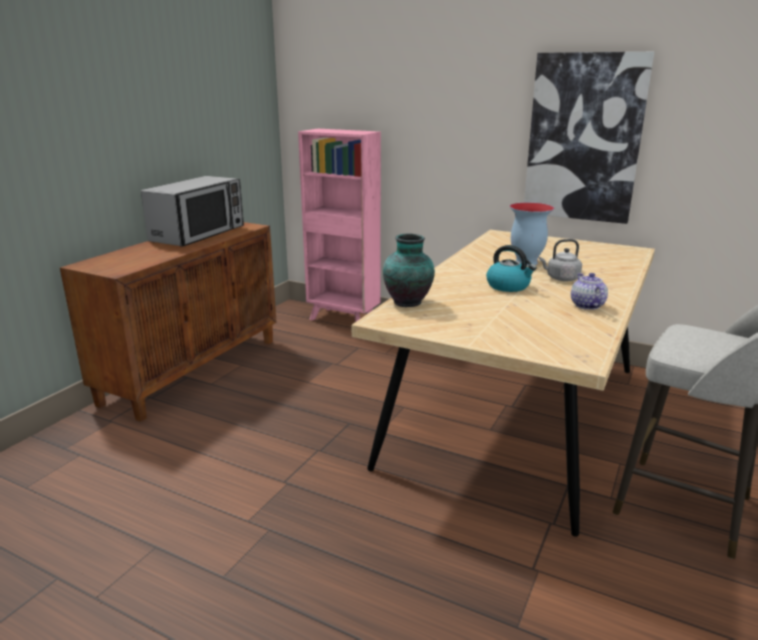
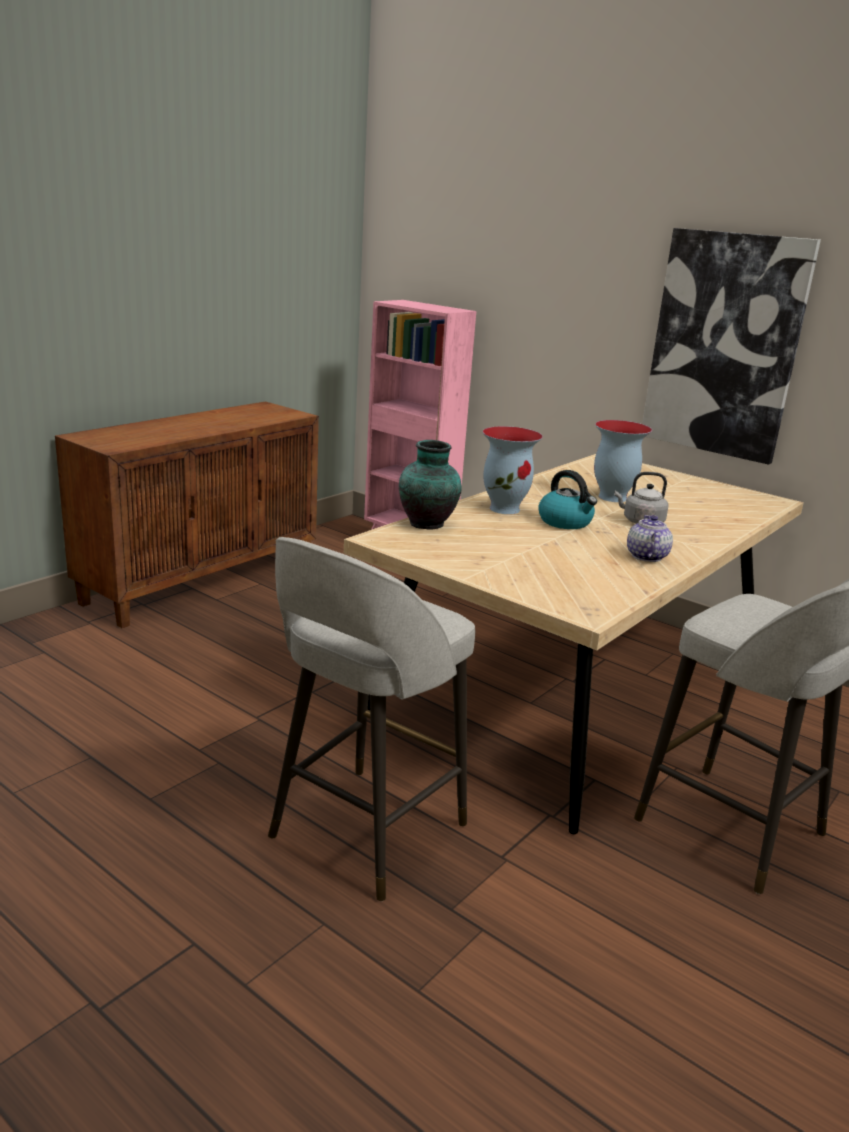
camera: 10 degrees right, 0 degrees up
microwave [141,176,244,247] -> none
none -> grey stool [268,537,475,902]
none -> vase [483,426,543,514]

